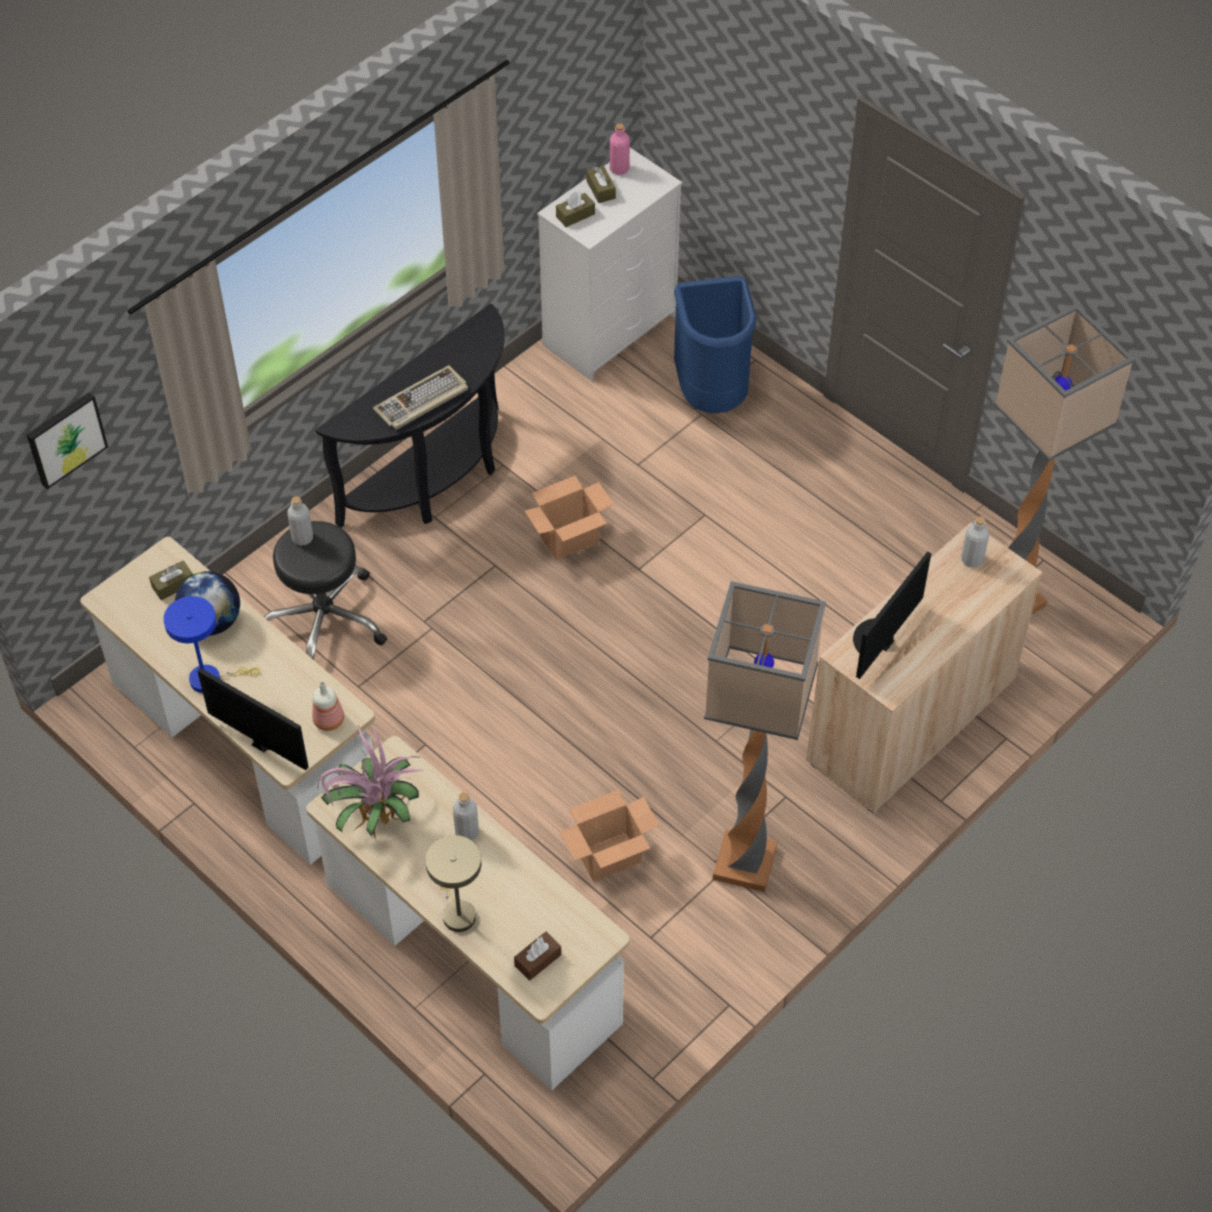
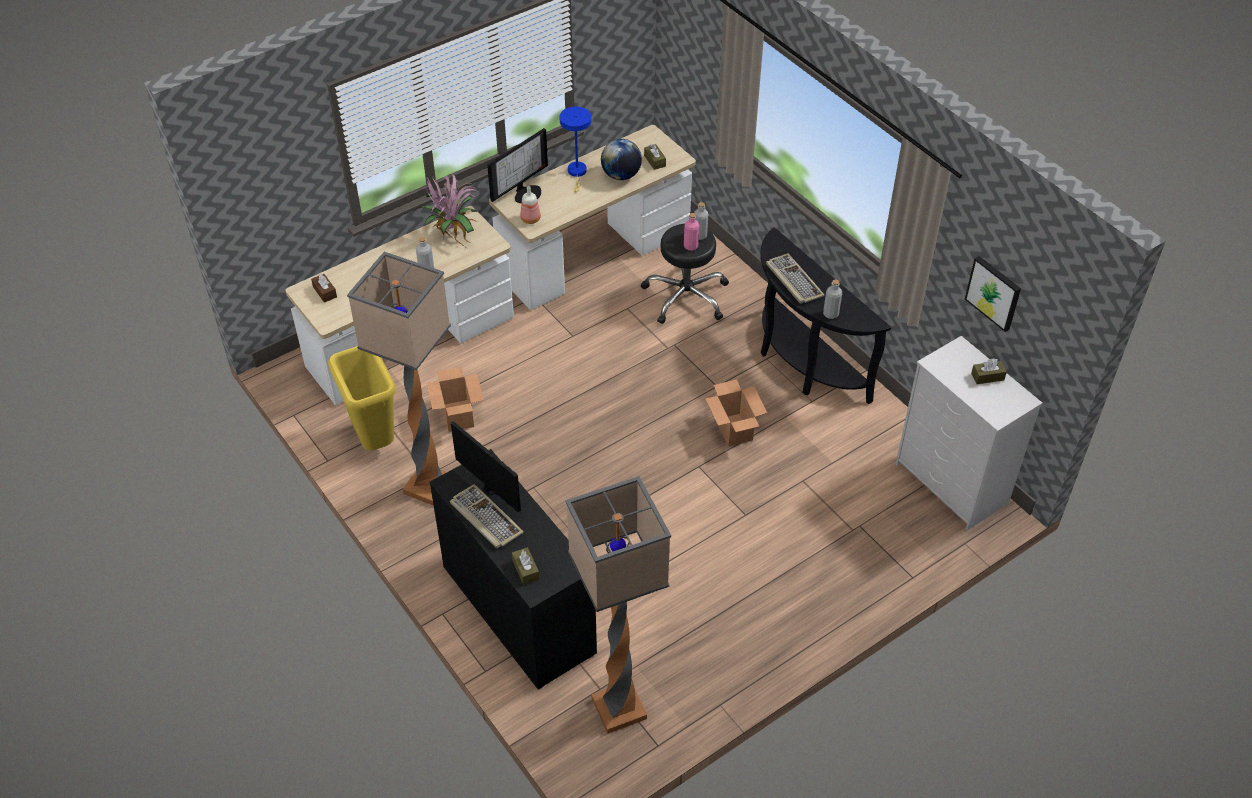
camera: 100 degrees right, 5 degrees down
picture [26,392,108,489] -> picture moved to [965,256,1021,332]
beige table lamp [426,835,481,932] -> none
brown tissue box [556,192,595,227] -> brown tissue box moved to [512,547,539,585]
pink bottle [610,123,630,175] -> pink bottle moved to [684,213,699,251]
blue trash can [674,276,756,413] -> none
beige cabinet [806,522,1043,813] -> black cabinet [429,449,597,690]
grey bottle [961,516,989,567] -> grey bottle moved to [823,280,842,319]
none -> yellow trash can [328,346,396,451]
none -> keyboard [450,484,524,549]

